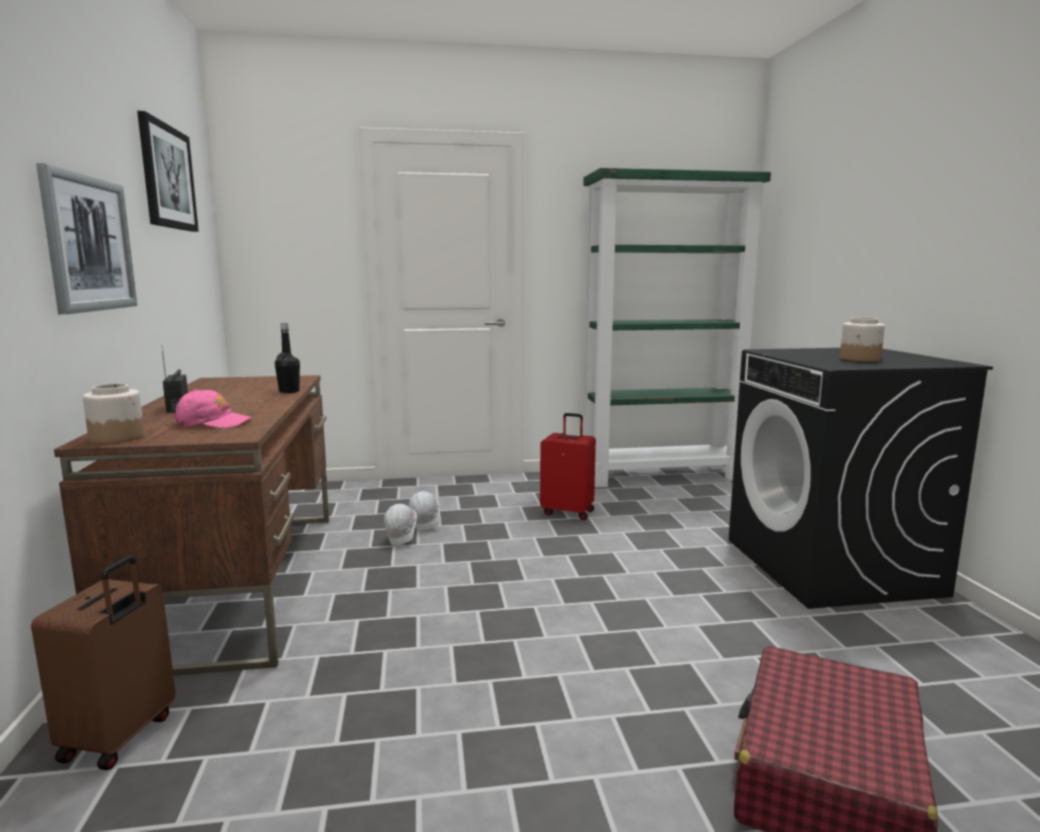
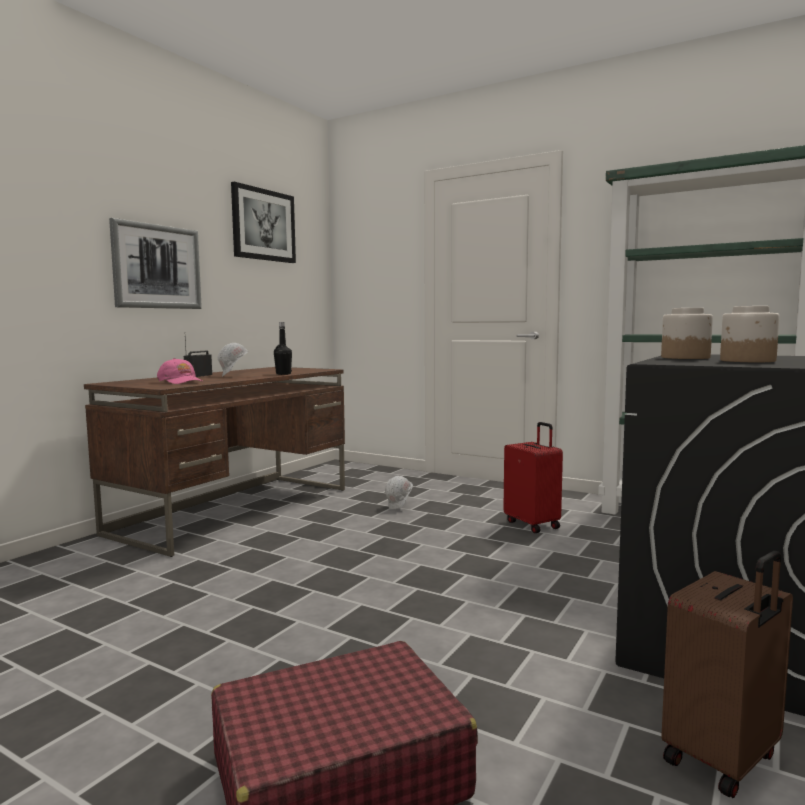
camera: 40 degrees right, 5 degrees down
brown suitcase [31,555,175,770] -> brown suitcase moved to [661,551,793,798]
jar [83,384,144,444] -> jar moved to [661,308,713,359]
white hard hat [384,504,417,545] -> white hard hat moved to [218,343,249,376]

